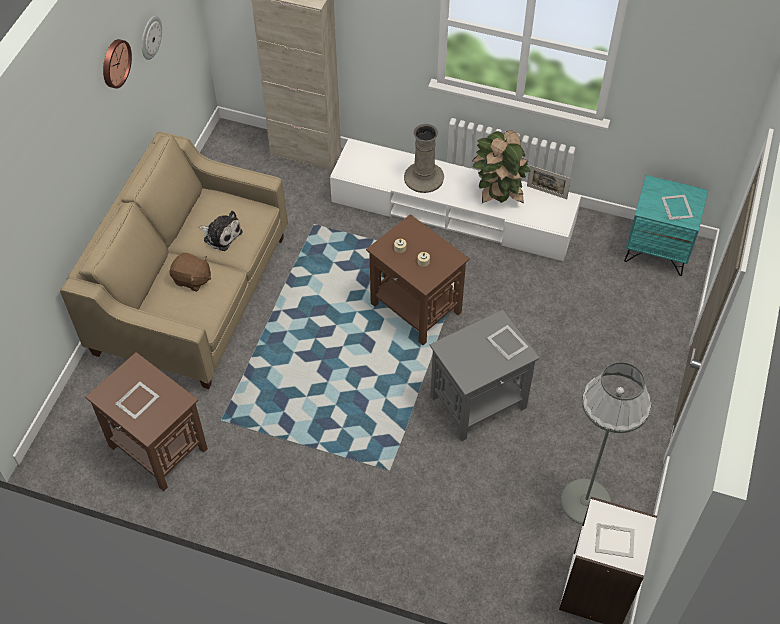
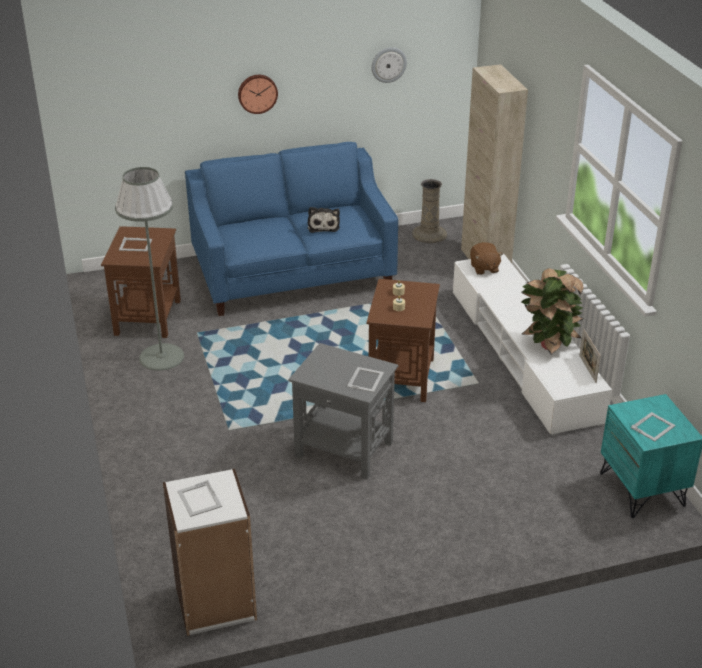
camera: 55 degrees right, 20 degrees down
beige sofa [60,131,288,389] -> blue sofa [185,142,398,316]
wall clock [103,39,132,89] -> wall clock moved to [238,75,278,114]
brown plush toy [170,253,211,292] -> brown plush toy moved to [470,242,503,275]
beige vase [404,124,444,193] -> beige vase moved to [412,179,447,243]
grey floor lamp [561,362,652,524] -> grey floor lamp moved to [115,167,184,371]

